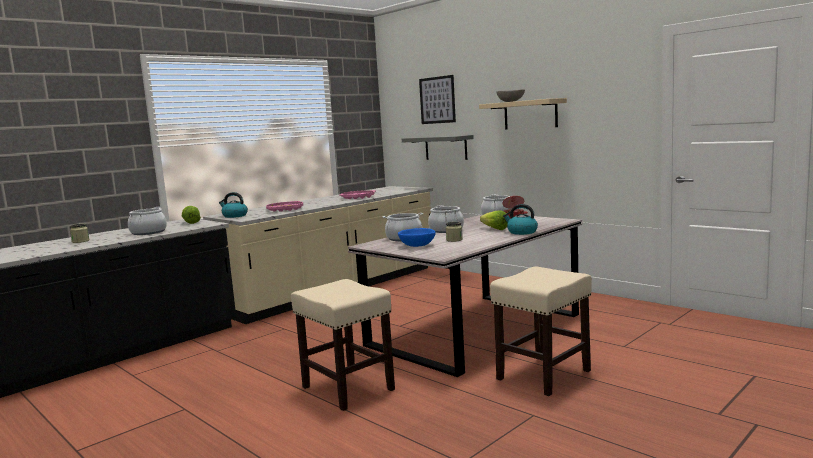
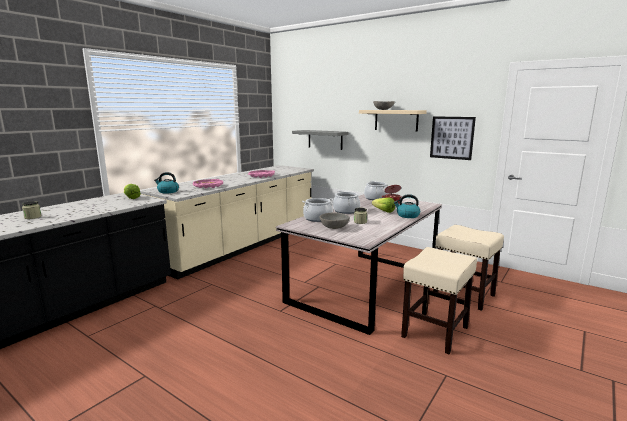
camera: 10 degrees left, 5 degrees up
cooking pot [128,207,167,235] -> none
beige stool [291,279,395,411] -> beige stool moved to [433,225,504,311]
blue bowl [398,228,436,247] -> grey bowl [320,212,350,229]
picture [419,75,456,124] -> picture moved to [430,116,476,160]

